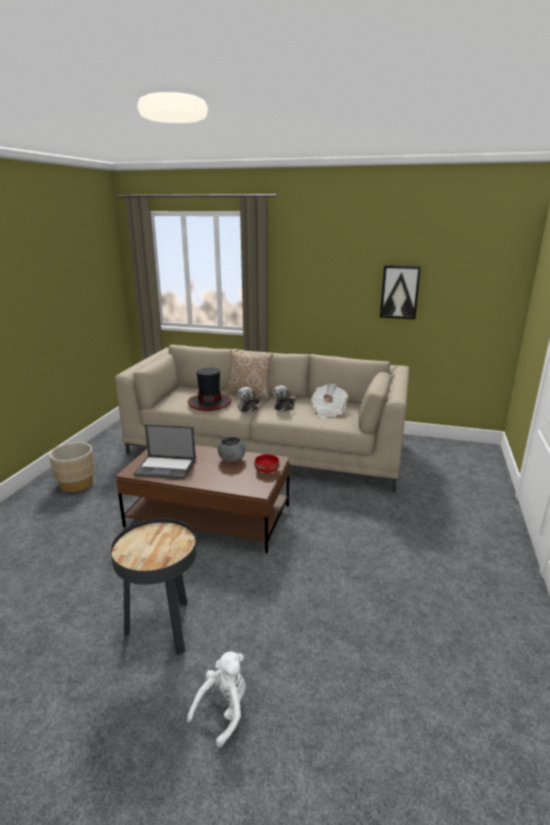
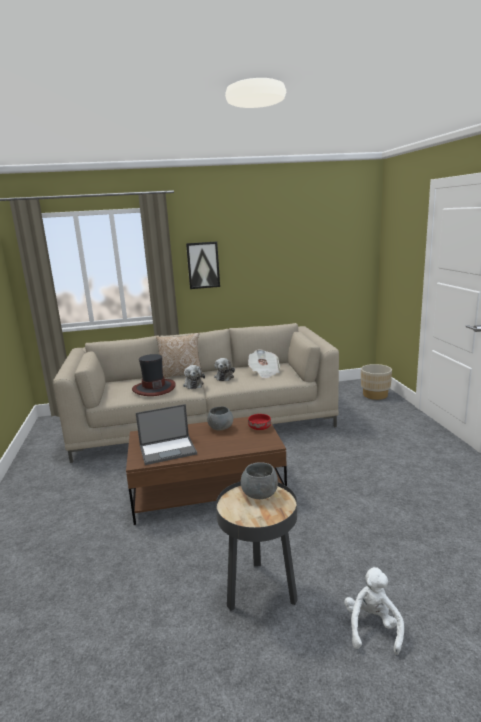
camera: 25 degrees left, 5 degrees down
beige planter [49,442,95,492] -> beige planter moved to [361,364,392,400]
picture [380,265,421,319] -> picture moved to [186,241,220,289]
none -> grey bowl [241,462,278,499]

